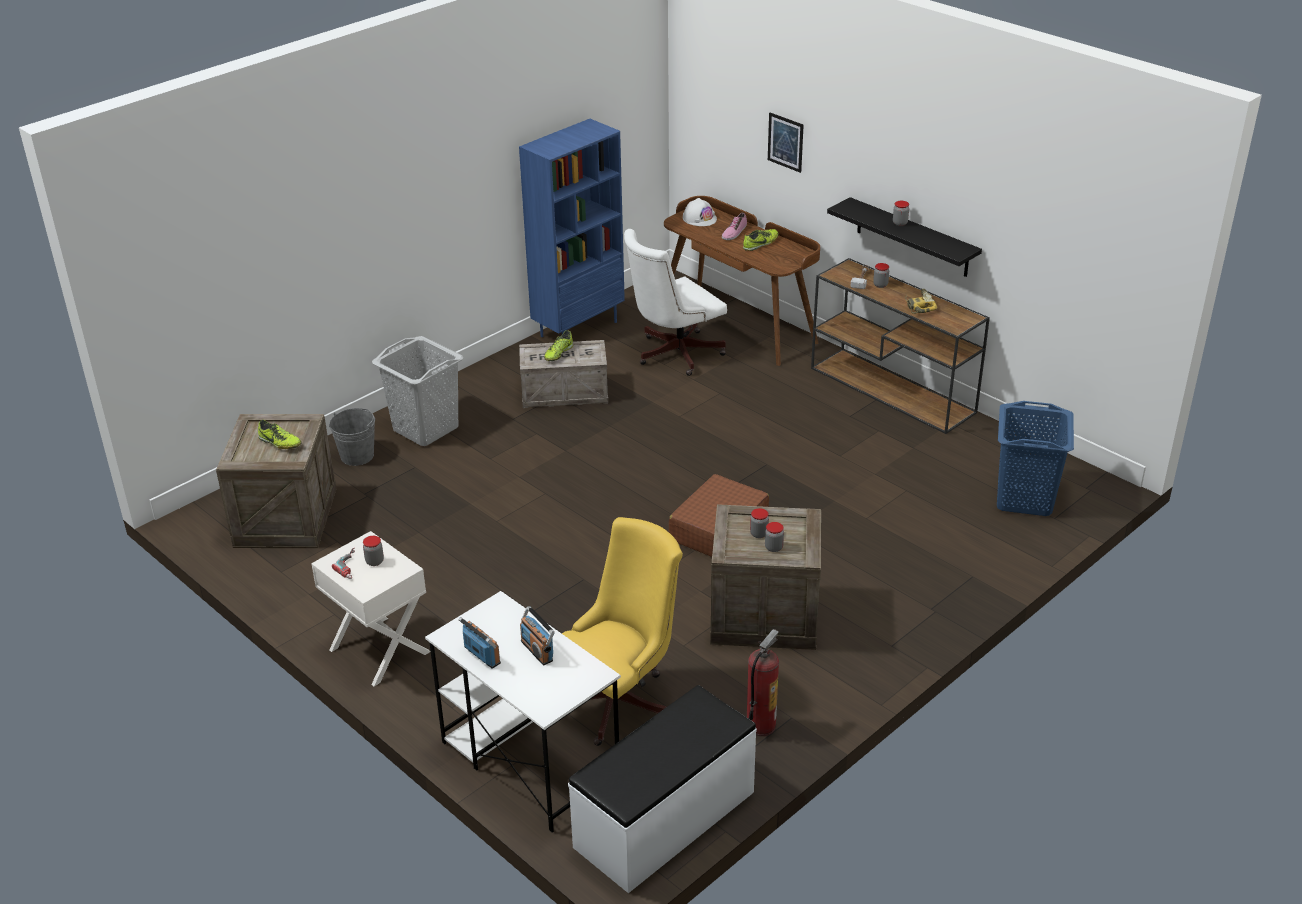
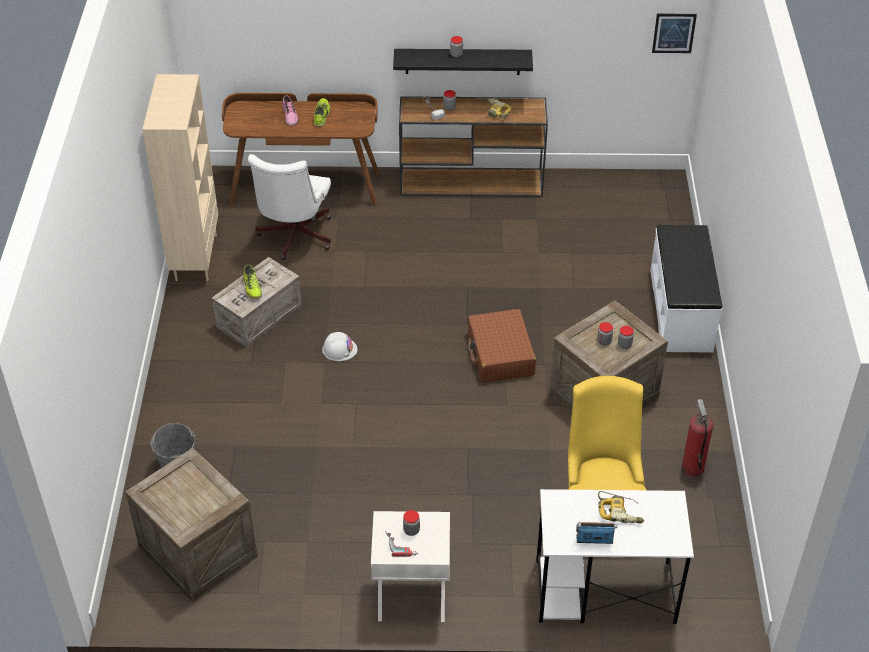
camera: 45 degrees left, 10 degrees up
shoe [258,420,301,449] -> none
grey laundry basket [372,336,463,446] -> none
blue bookcase [519,119,625,337] -> beige bookcase [142,74,218,281]
radio [520,606,555,665] -> power drill [598,491,644,524]
white bench [568,685,757,893] -> white bench moved to [650,225,722,353]
white hard hat [683,198,717,226] -> white hard hat moved to [322,332,357,361]
picture [768,112,804,173] -> picture moved to [652,13,697,53]
blue laundry basket [997,401,1074,516] -> none

